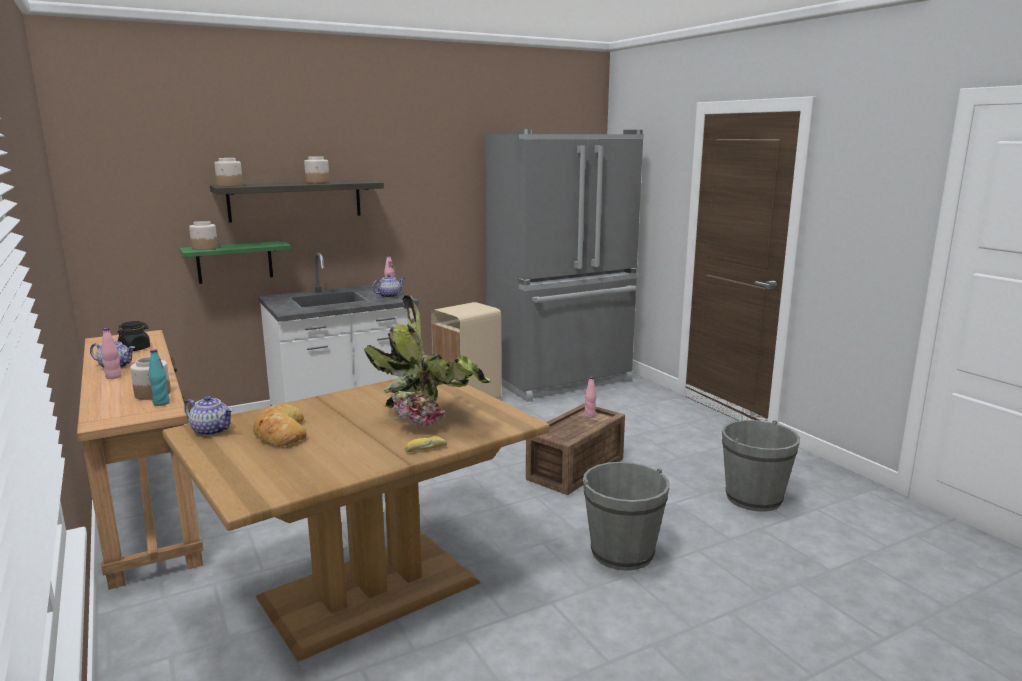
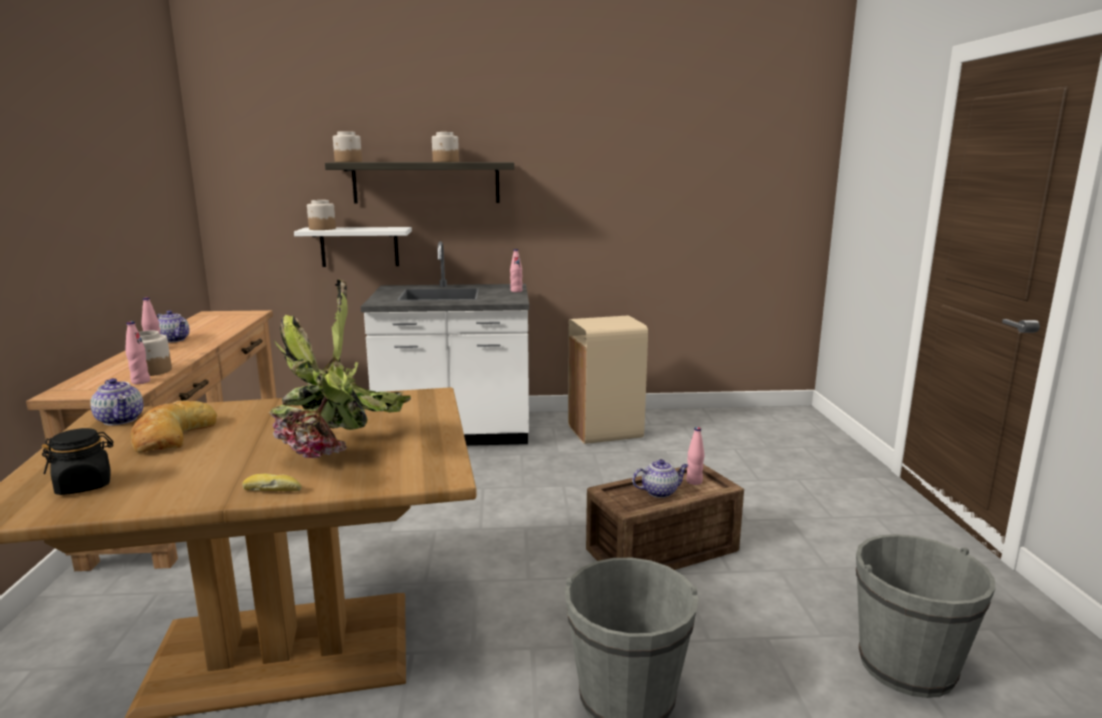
camera: 25 degrees right, 0 degrees up
black jar [117,321,150,351] -> black jar moved to [41,428,114,495]
turquoise bottle [149,349,170,406] -> pink bottle [125,321,150,384]
green shelf [179,241,291,284] -> white shelf [294,227,412,267]
teapot [372,274,404,298] -> teapot moved to [632,459,689,498]
grey fridge [485,129,644,402] -> none

